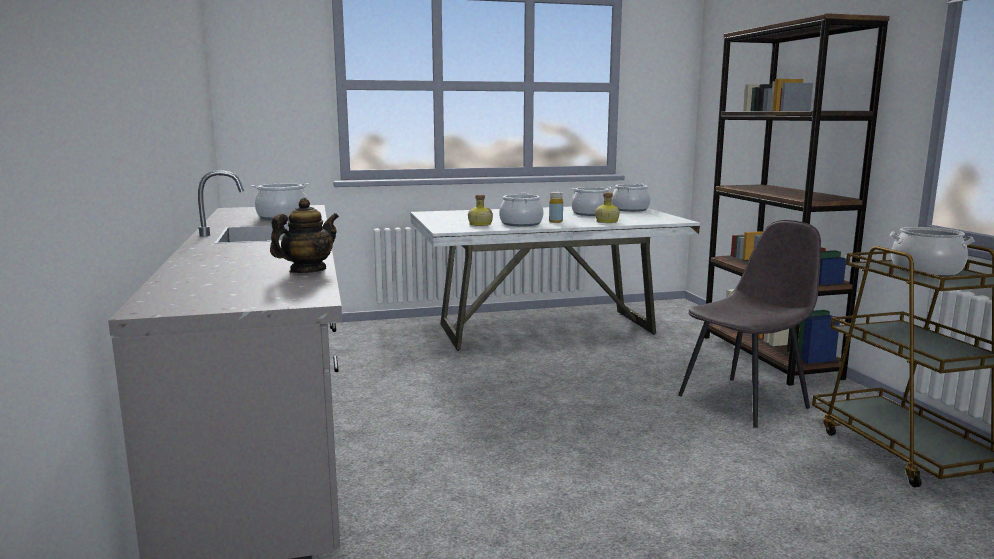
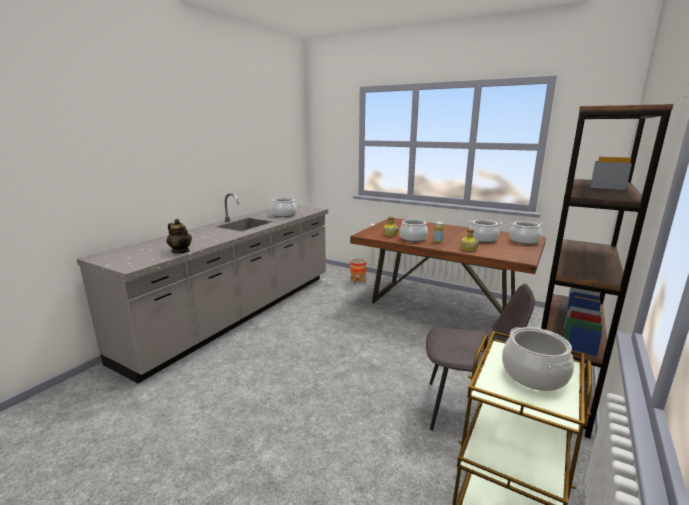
camera: 45 degrees right, 5 degrees up
teapot [270,198,339,273] -> teapot turned 45 degrees clockwise [166,219,192,253]
white dining table [410,207,700,351] -> brown dining table [350,218,546,314]
none -> planter [350,258,366,284]

